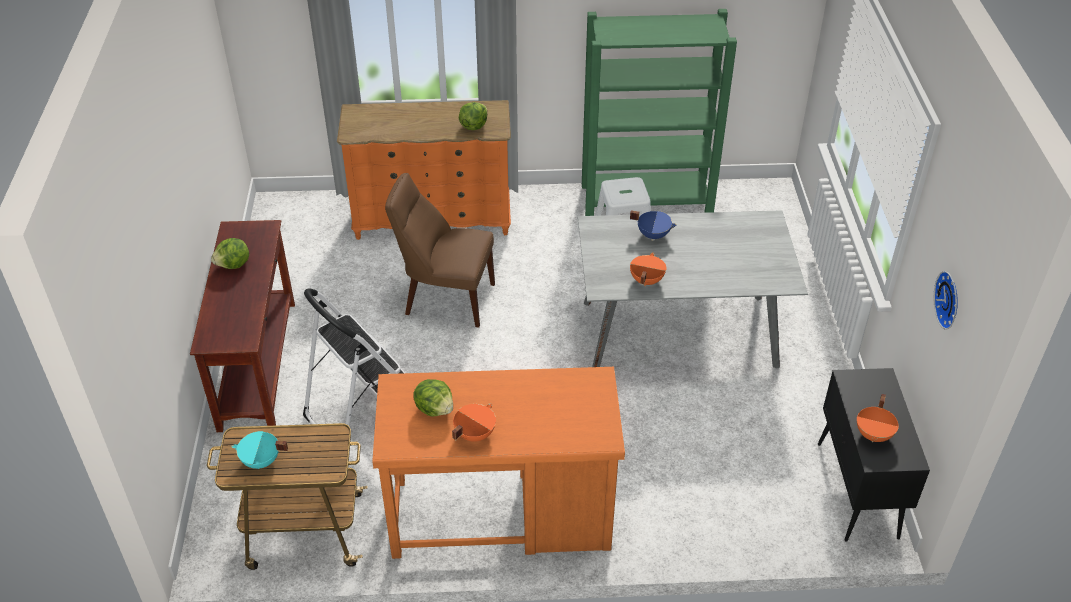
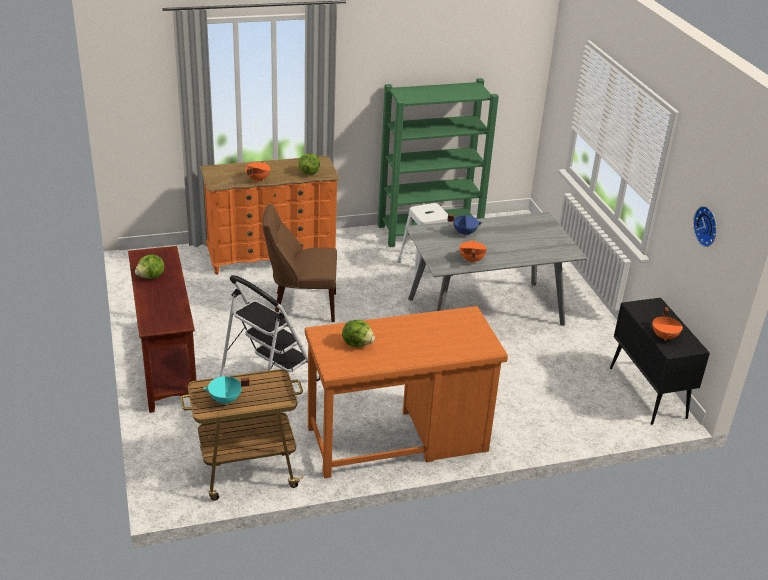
camera: 15 degrees left, 10 degrees down
orange cooking pot [452,403,496,442] -> orange cooking pot moved to [245,162,271,182]

